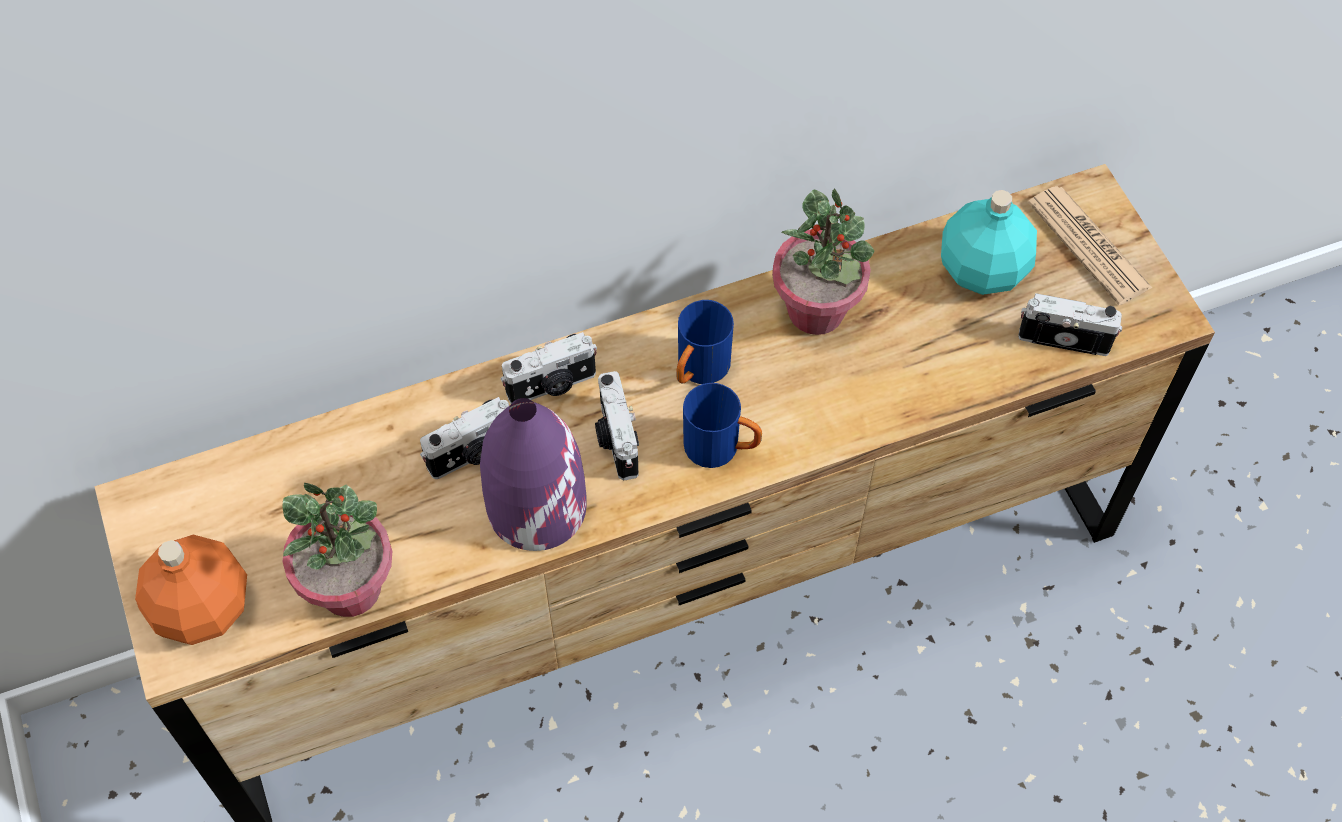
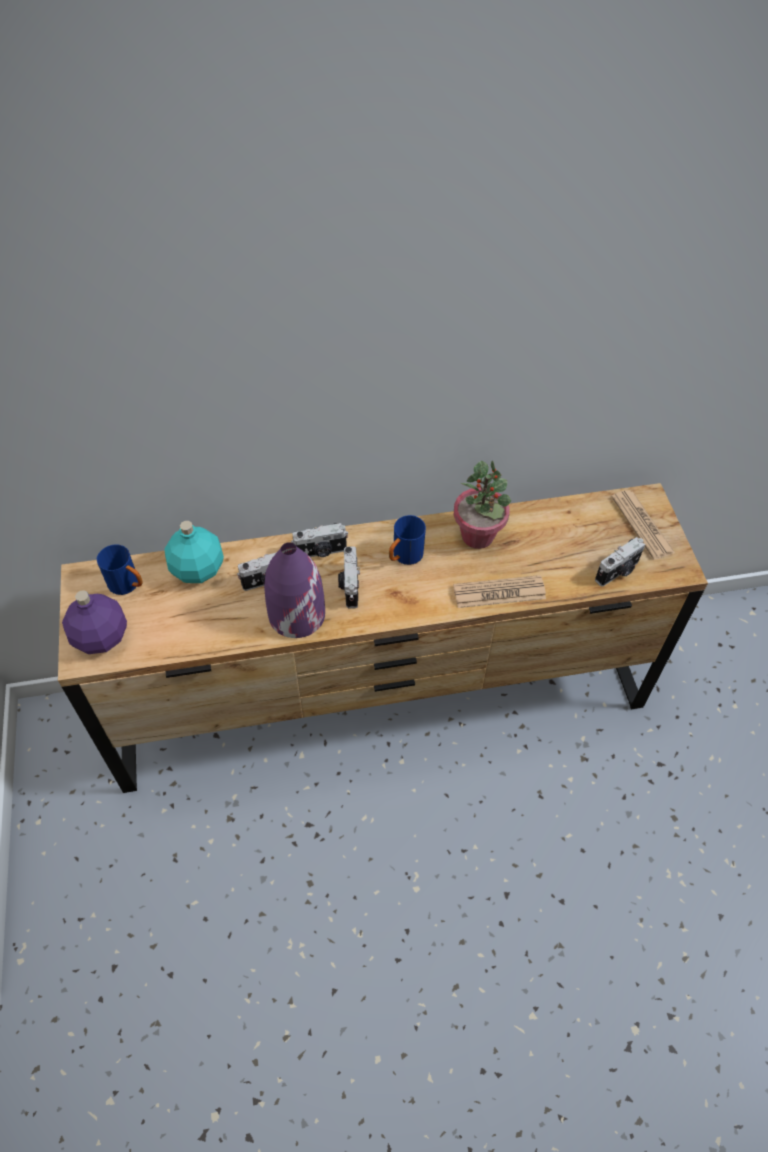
camera: 10 degrees right, 5 degrees down
orange bottle [135,535,247,645] -> purple bottle [62,590,127,654]
potted plant [283,483,392,617] -> none
blue mug [683,383,762,468] -> blue mug moved to [97,545,143,595]
turquoise bottle [941,190,1037,295] -> turquoise bottle moved to [164,521,224,583]
camera [1018,293,1122,356] -> camera turned 120 degrees clockwise [595,537,645,586]
none -> newspaper [453,575,546,608]

